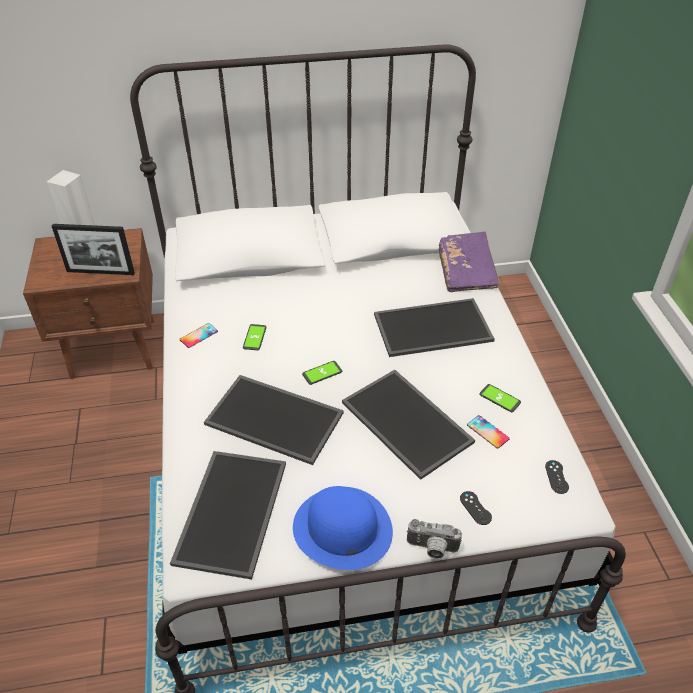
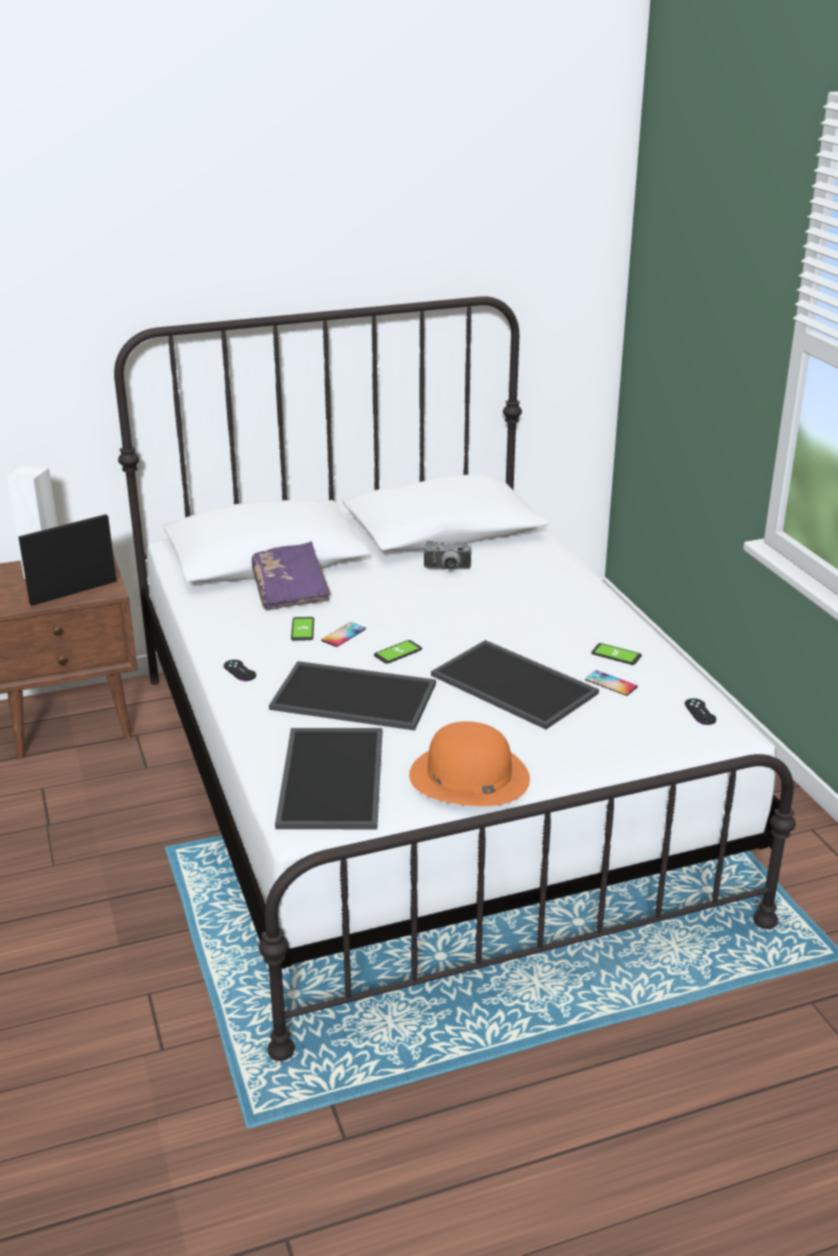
camera: 10 degrees left, 15 degrees down
picture frame [52,224,135,275] -> picture frame turned 150 degrees clockwise [19,514,117,606]
phone [180,323,218,348] -> phone moved to [321,622,366,647]
blue hat [293,486,393,570] -> orange hat [409,721,530,806]
tray [374,298,495,357] -> none
camera [407,519,462,559] -> camera moved to [423,541,472,570]
purple book [439,232,500,292] -> purple book moved to [252,541,331,611]
black game controller [460,491,492,525] -> black game controller moved to [224,660,256,681]

